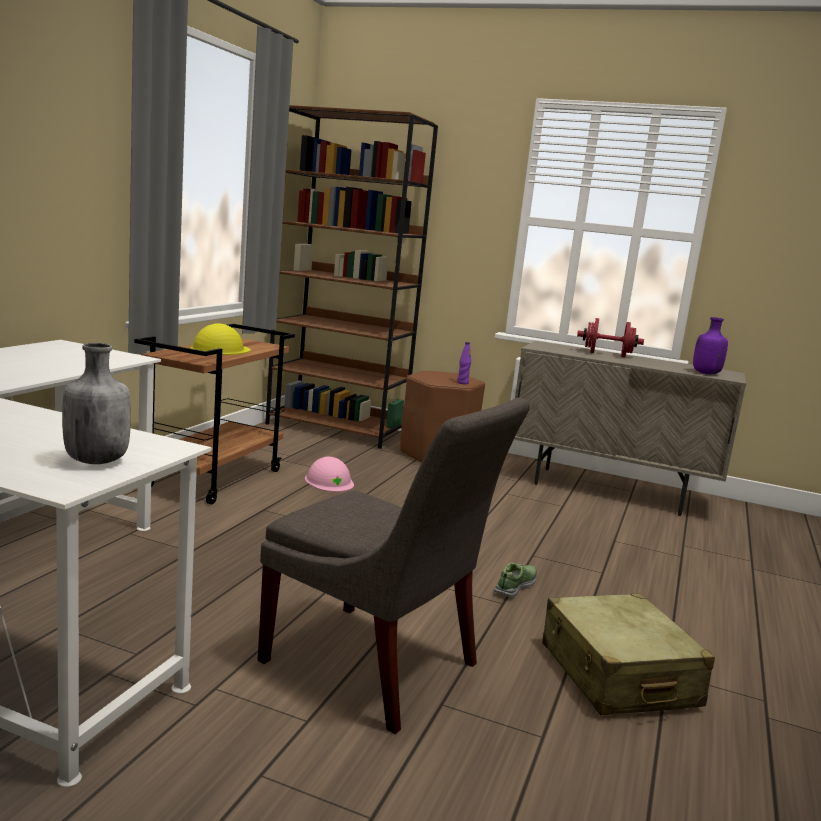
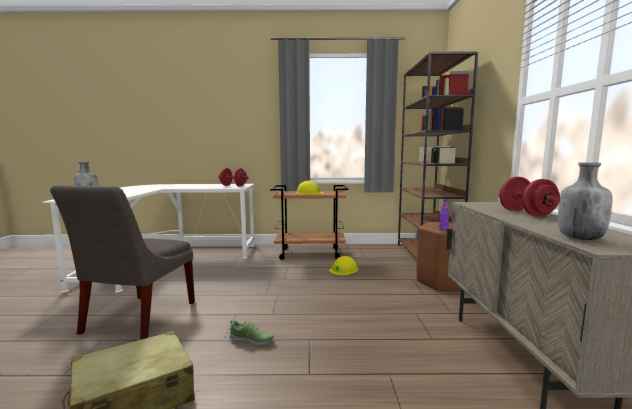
camera: 70 degrees right, 5 degrees down
pink hard hat [305,457,354,492] -> yellow hard hat [329,256,358,275]
purple bottle [693,317,728,374] -> grey bottle [558,162,612,240]
none -> red dumbbell [218,168,249,187]

